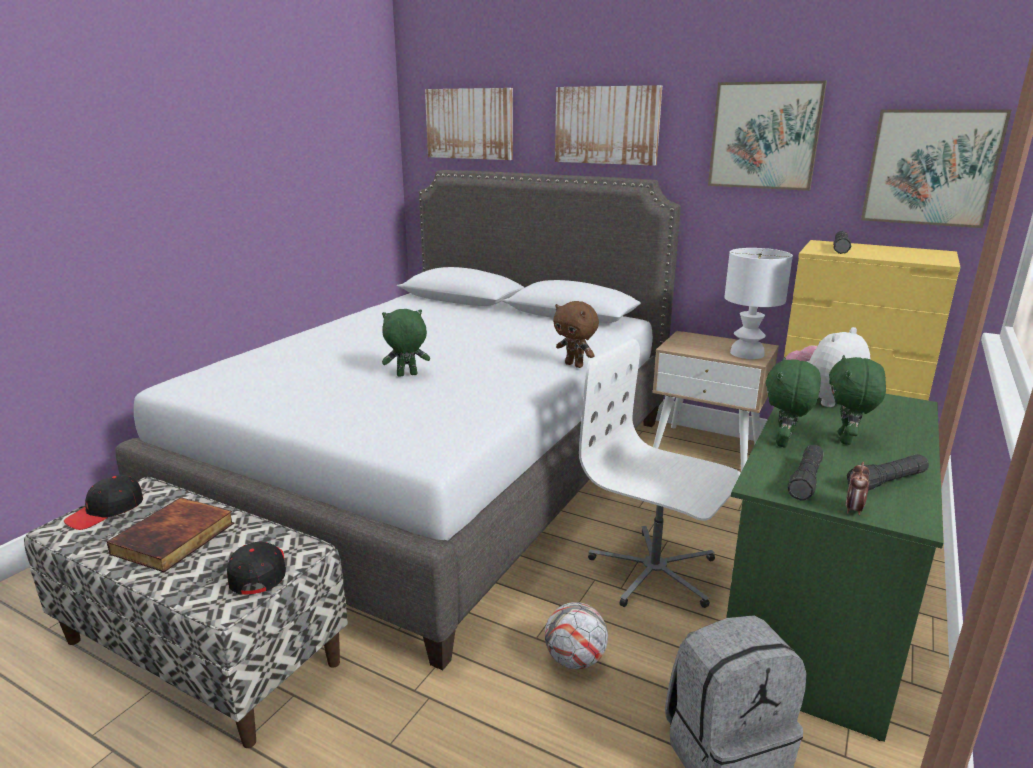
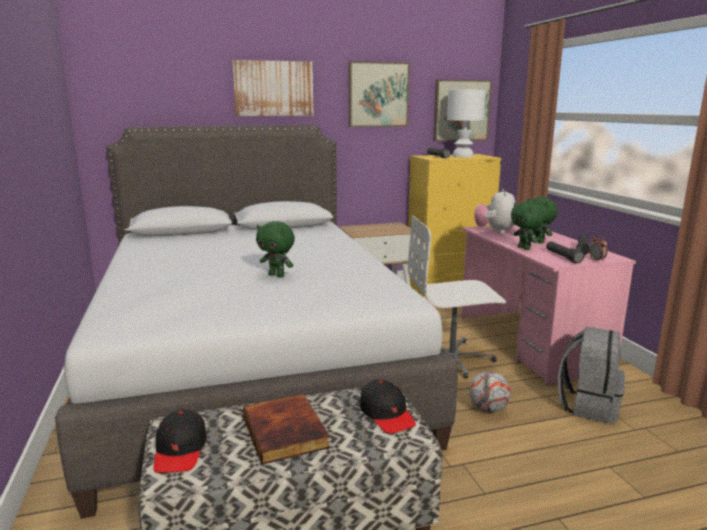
camera: 45 degrees left, 5 degrees down
black cap [227,542,286,595] -> black cap turned 150 degrees counterclockwise [360,380,416,433]
green plush toy [382,309,430,377] -> green plush toy turned 90 degrees counterclockwise [256,221,295,277]
picture [425,88,513,160] -> none
brown plush toy [553,301,599,368] -> none
white table lamp [724,248,793,359] -> white table lamp moved to [447,90,486,157]
green desk [726,394,944,742] -> pink desk [461,225,636,385]

